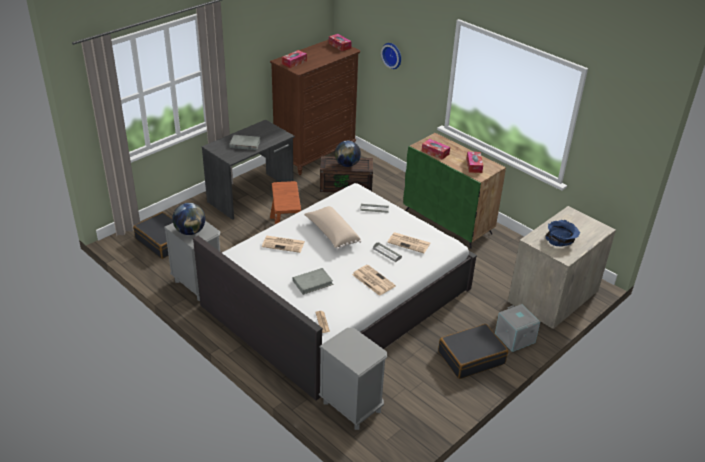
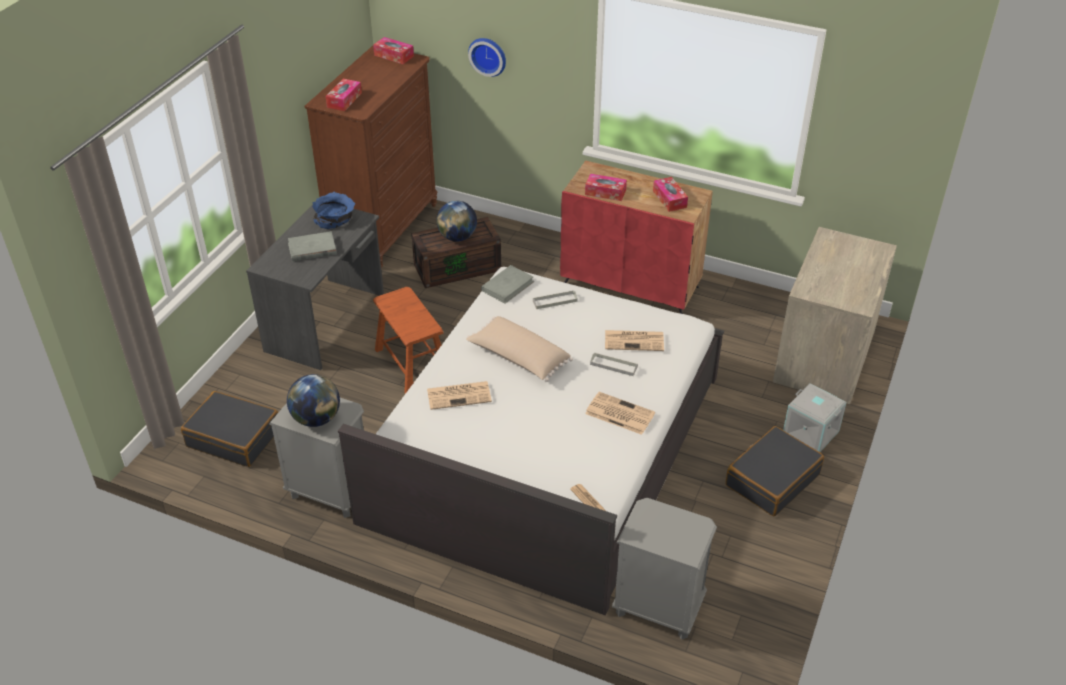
camera: 20 degrees left, 5 degrees up
grey book [293,268,334,295] -> grey book moved to [481,265,534,304]
green cabinet [403,133,506,249] -> red cabinet [560,160,713,314]
blue bowl [546,220,580,247] -> blue bowl moved to [312,192,355,229]

